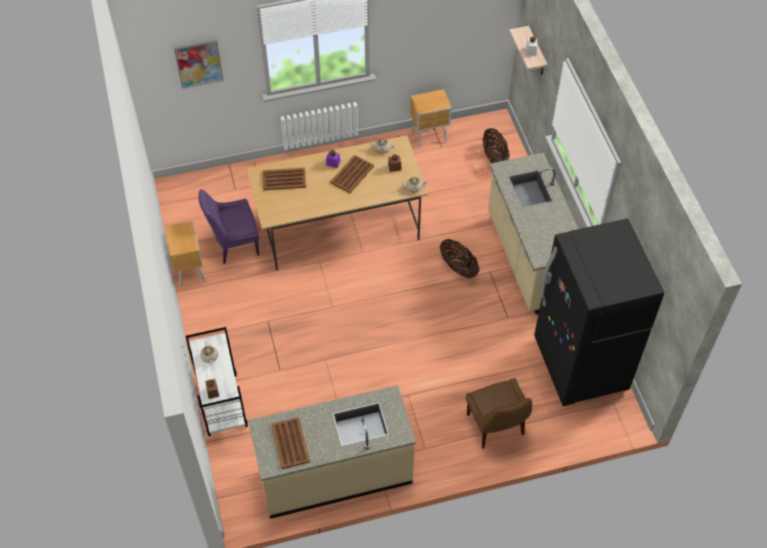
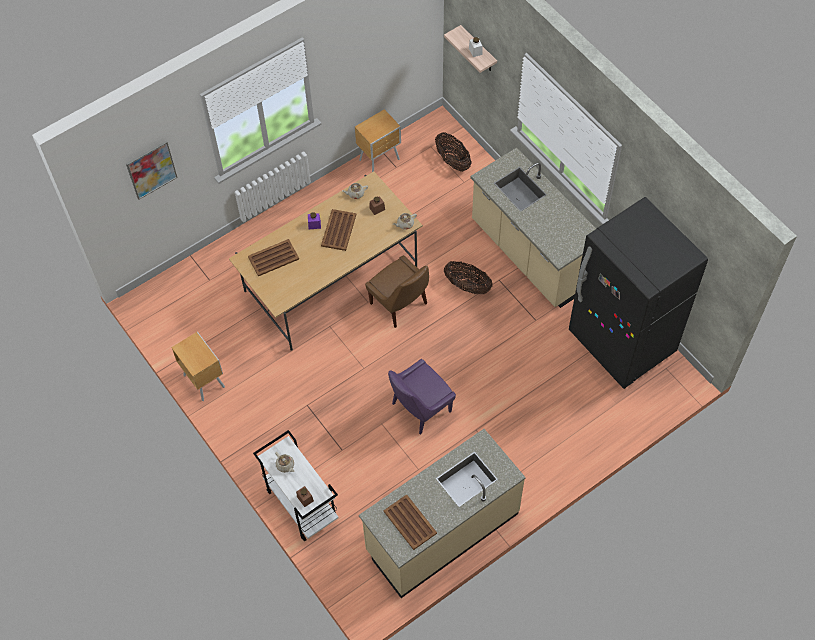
camera: 20 degrees left, 5 degrees up
purple chair [198,189,259,264] -> purple chair moved to [388,359,456,434]
brown chair [466,378,532,448] -> brown chair moved to [365,255,429,328]

